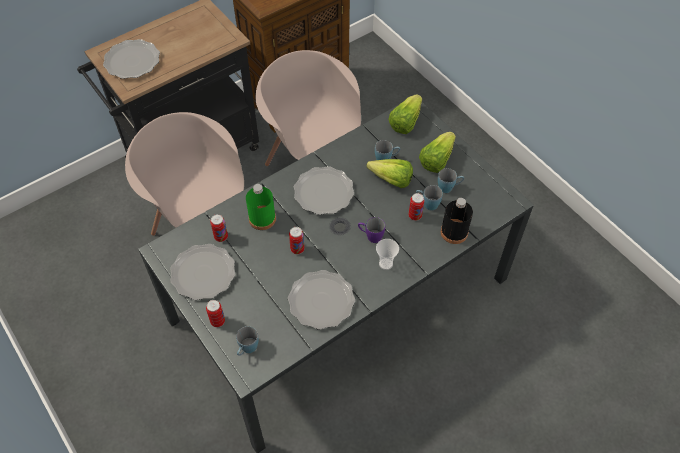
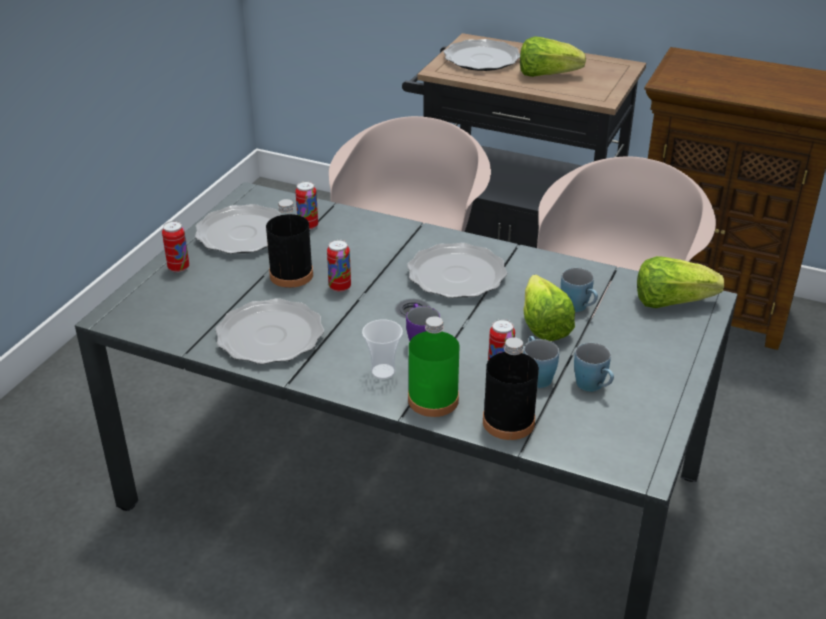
camera: 60 degrees right, 20 degrees down
blue mug [236,326,259,356] -> none
green bottle [246,184,276,230] -> green bottle moved to [408,316,460,417]
lettuce [419,132,456,173] -> lettuce moved to [520,36,586,77]
none -> black bottle [266,199,313,288]

